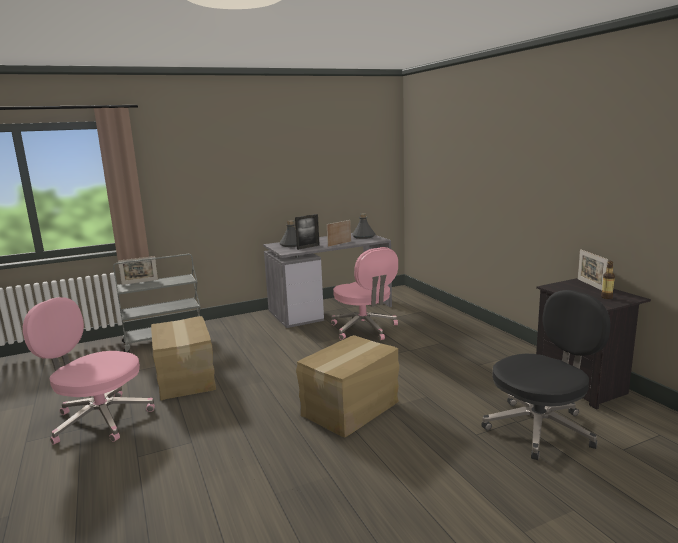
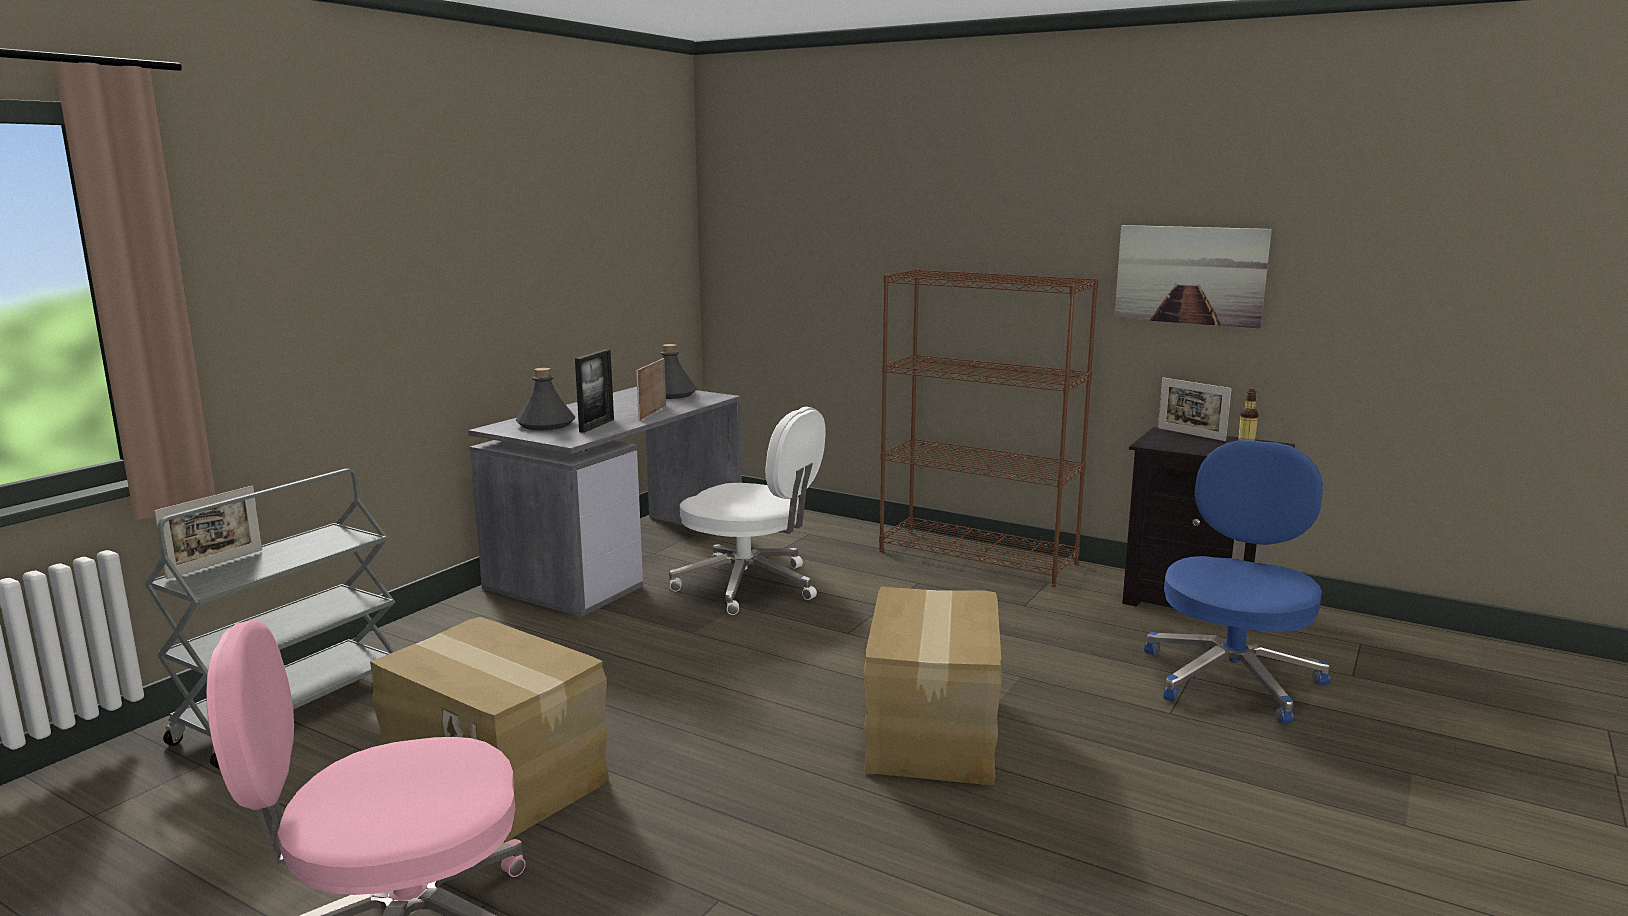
camera: 35 degrees left, 0 degrees up
pink office chair [331,247,398,340] -> white office chair [669,407,826,615]
black office chair [481,290,611,460] -> blue office chair [1144,440,1330,723]
none -> brown bookcase [879,269,1099,587]
none -> picture [1114,225,1272,328]

